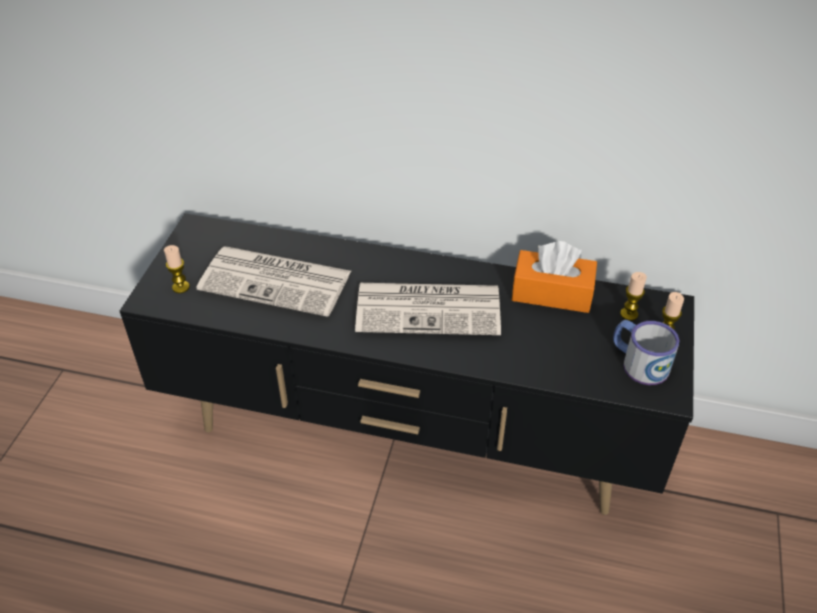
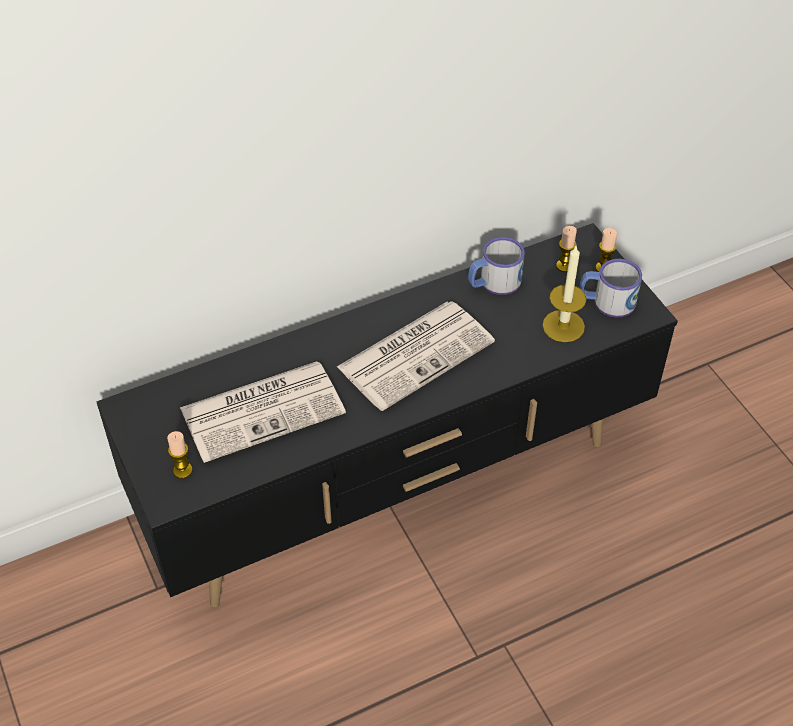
camera: 40 degrees left, 5 degrees up
orange tissue box [512,241,597,313] -> mug [468,237,525,295]
none -> candle [542,246,587,342]

